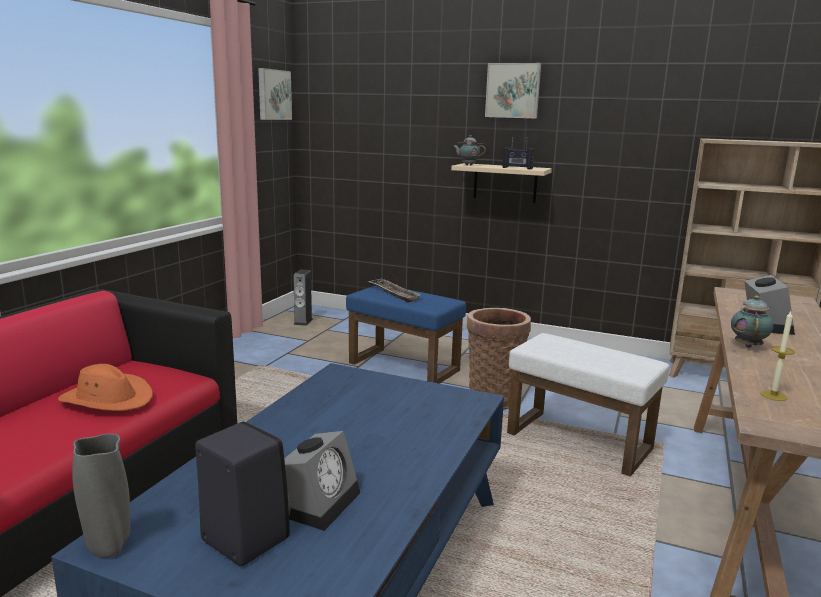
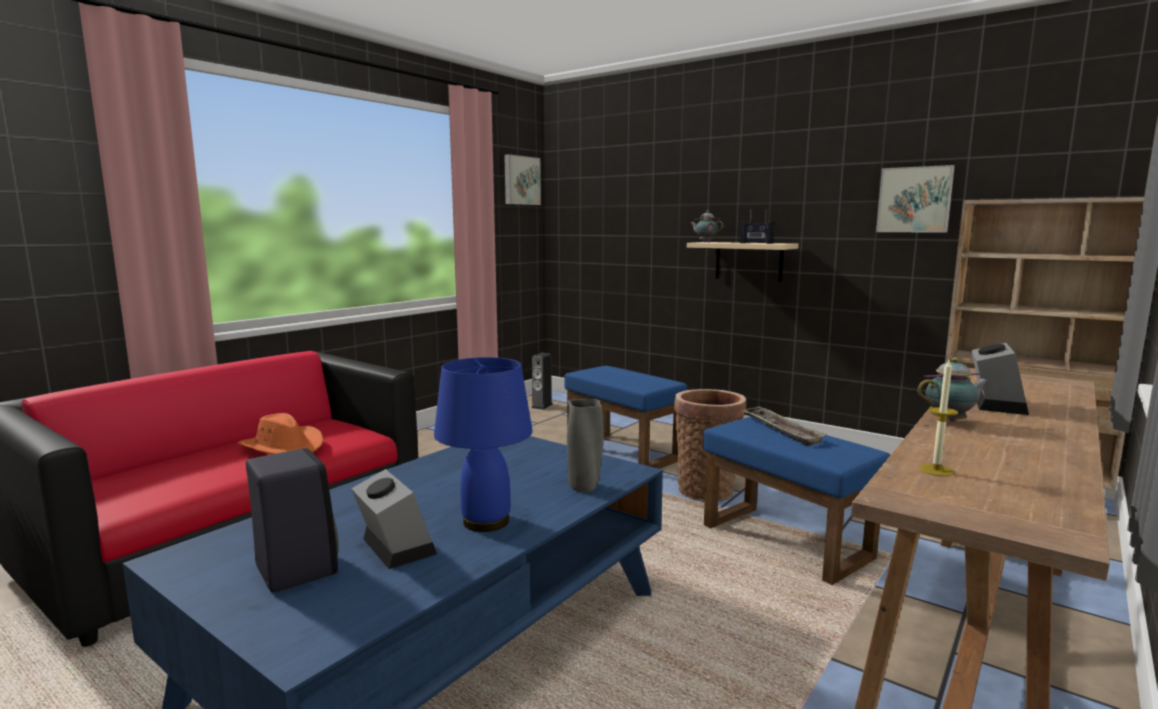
camera: 15 degrees right, 5 degrees down
grey vase [72,434,130,558] -> grey vase moved to [567,399,604,493]
alarm clock [284,431,360,531] -> alarm clock turned 75 degrees counterclockwise [351,469,437,569]
tray [368,279,421,303] -> tray moved to [741,406,827,446]
picture [485,63,541,118] -> picture moved to [876,165,955,233]
white ottoman [507,333,669,477] -> blue ottoman [703,417,890,585]
teapot [731,295,774,348] -> teapot turned 45 degrees clockwise [917,357,989,422]
none -> blue table lamp [434,357,532,532]

